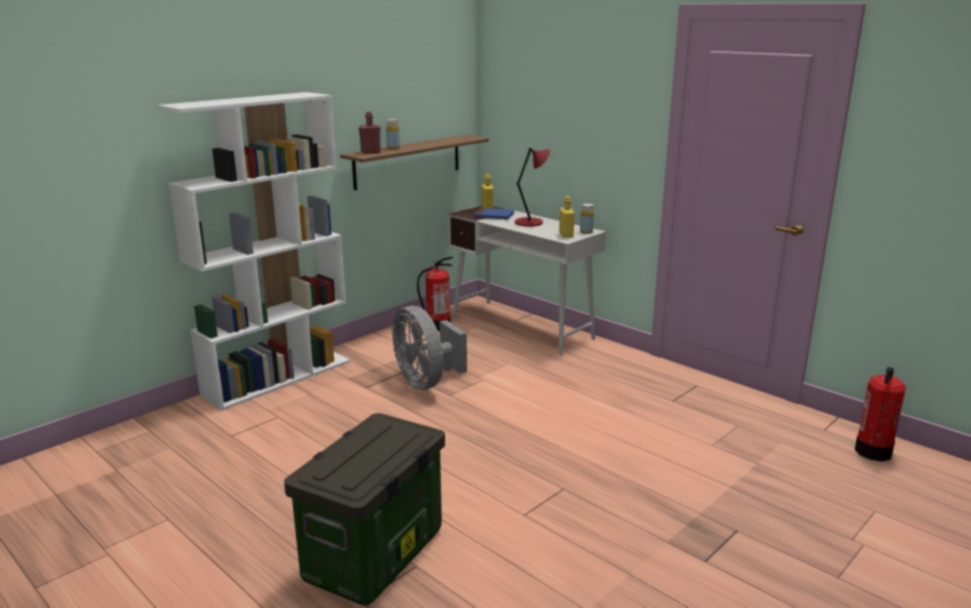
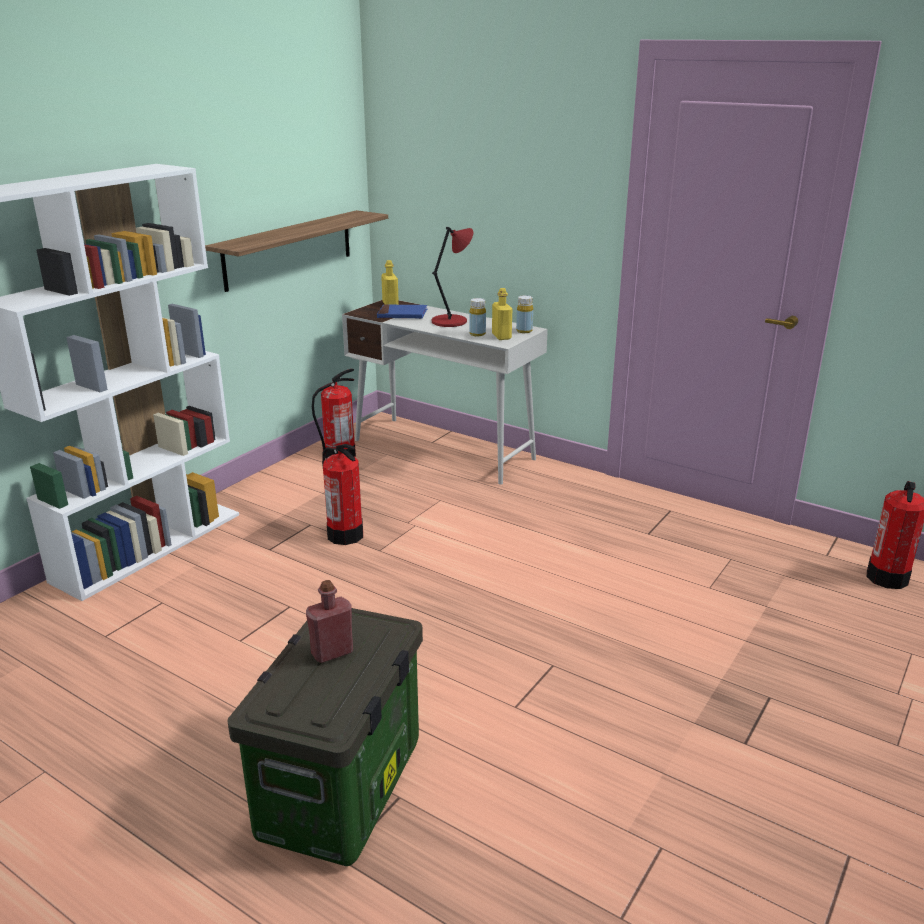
camera: 10 degrees left, 5 degrees up
red bottle [359,112,381,154] -> red bottle moved to [306,580,353,663]
yellow bottle [386,119,400,149] -> yellow bottle moved to [469,298,486,336]
grey fan [392,306,467,390] -> fire extinguisher [322,444,363,545]

